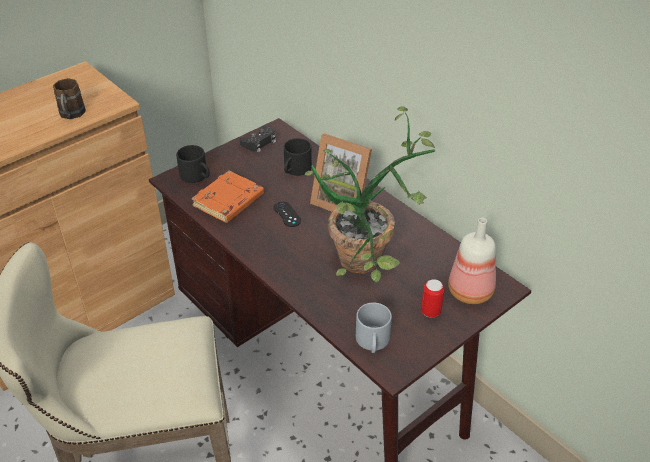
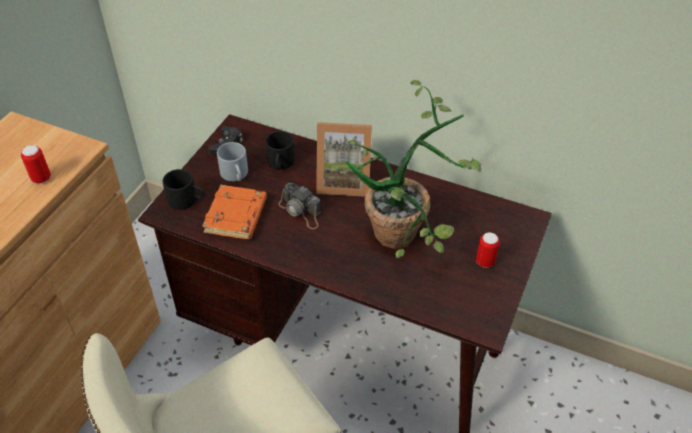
camera: 25 degrees left, 5 degrees up
brown mug [53,78,86,119] -> can [21,145,51,184]
black game controller [274,202,301,227] -> camera [278,183,321,229]
grey mug [356,303,392,353] -> grey mug moved to [217,142,248,181]
bottle [448,218,496,304] -> none

